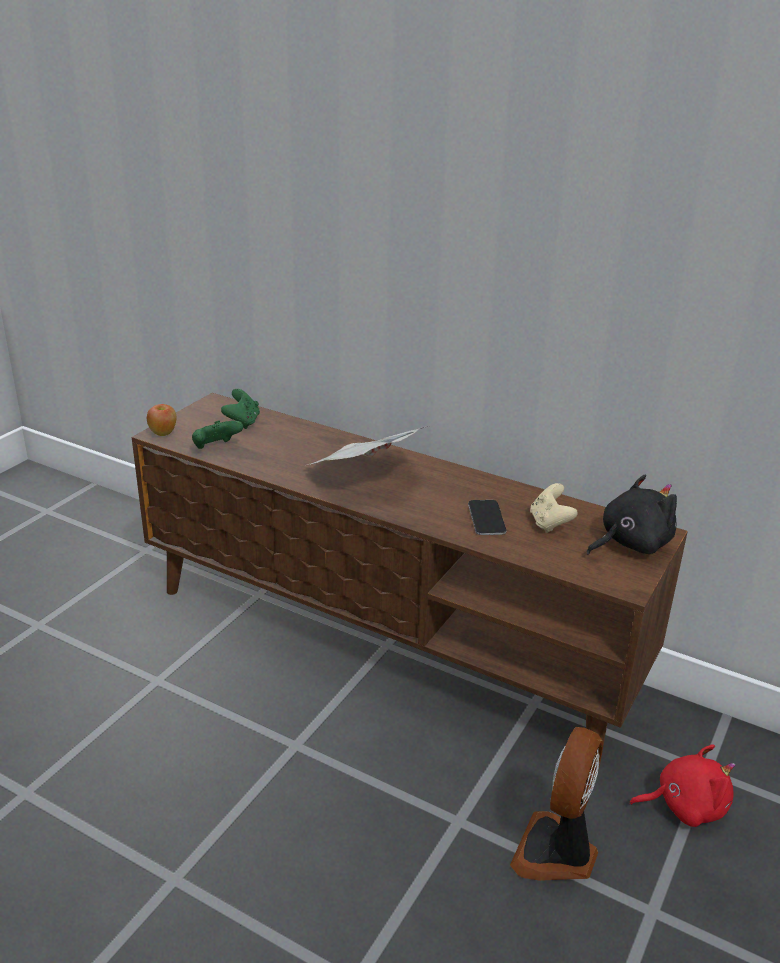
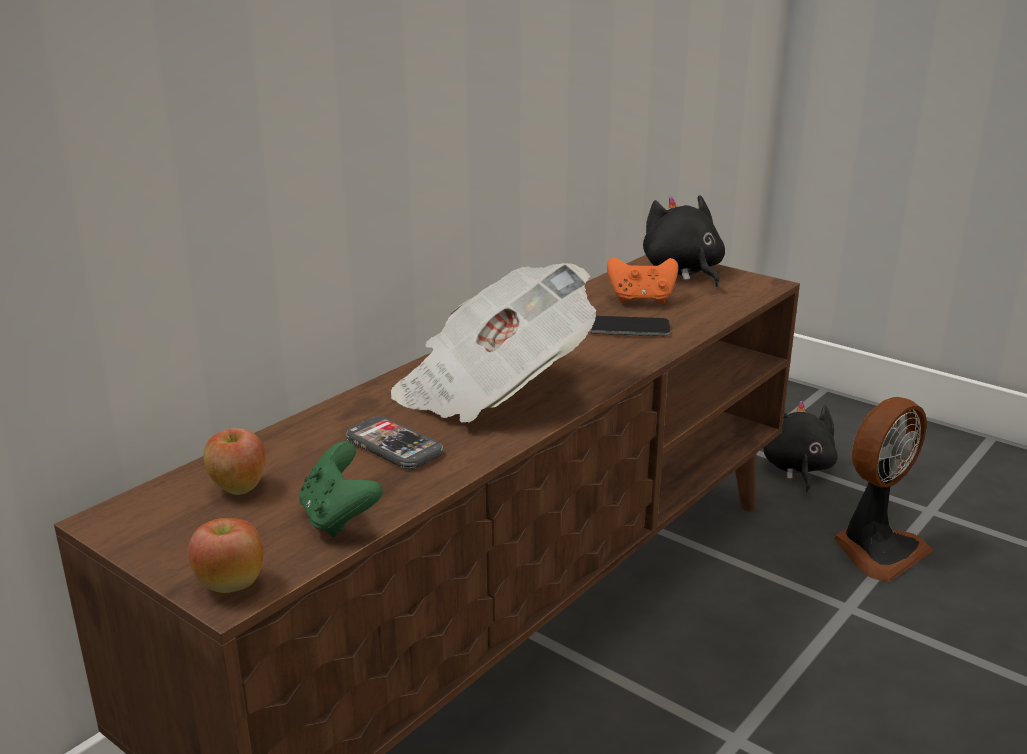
camera: 80 degrees left, 5 degrees down
green game controller [221,389,260,429] -> apple [203,428,266,495]
fan [510,727,603,881] -> fan turned 75 degrees counterclockwise [834,397,933,582]
beige game controller [530,483,578,533] -> orange game controller [607,257,678,304]
red plush toy [629,744,735,827] -> black plush toy [763,401,838,493]
none -> phone [345,416,443,469]

